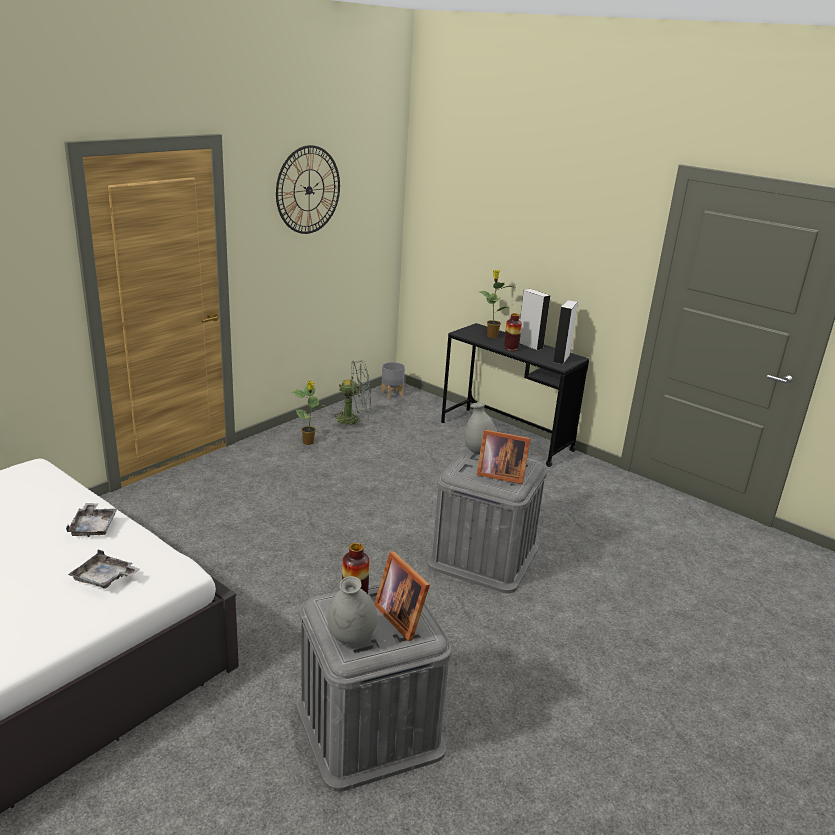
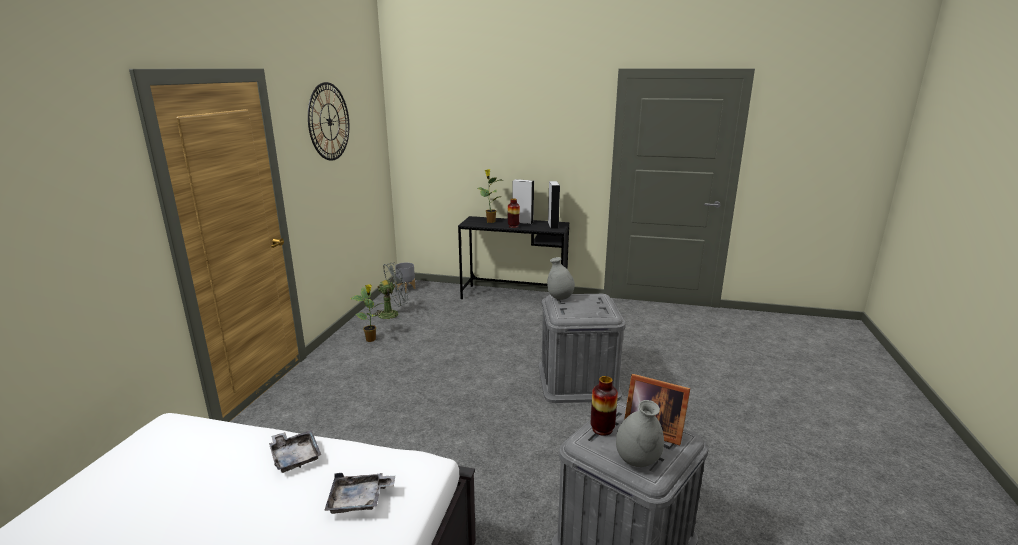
camera: 25 degrees left, 5 degrees down
picture frame [477,430,531,484] -> none

